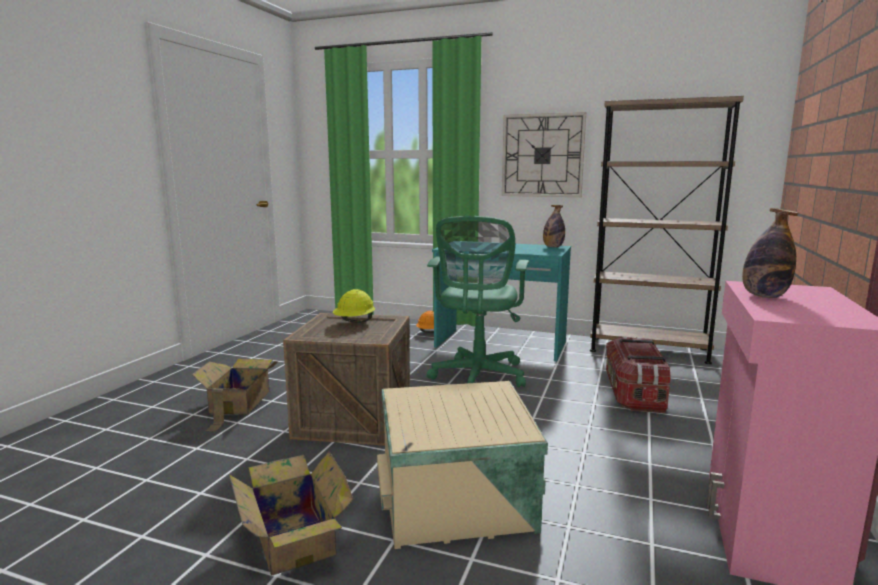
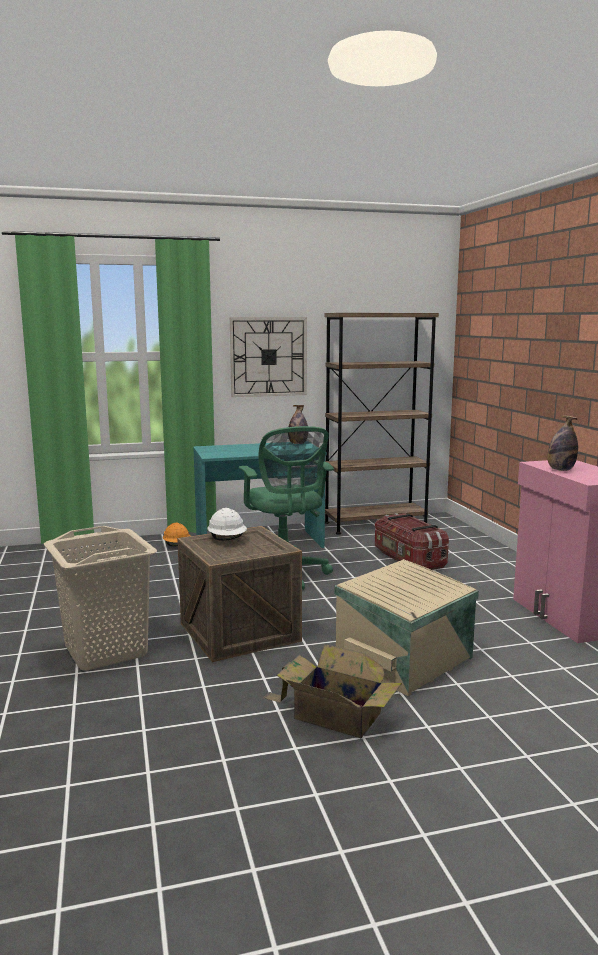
camera: 35 degrees left, 0 degrees up
cardboard box [192,359,277,431] -> beige laundry basket [44,526,157,671]
yellow hard hat [333,289,375,323] -> white hard hat [207,508,247,540]

